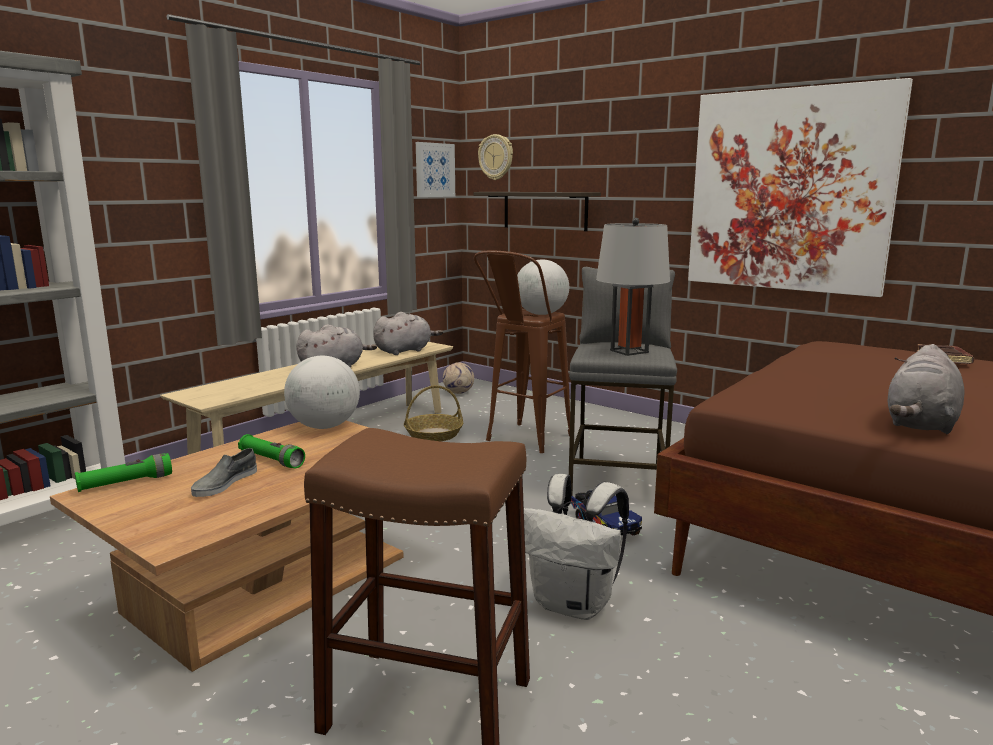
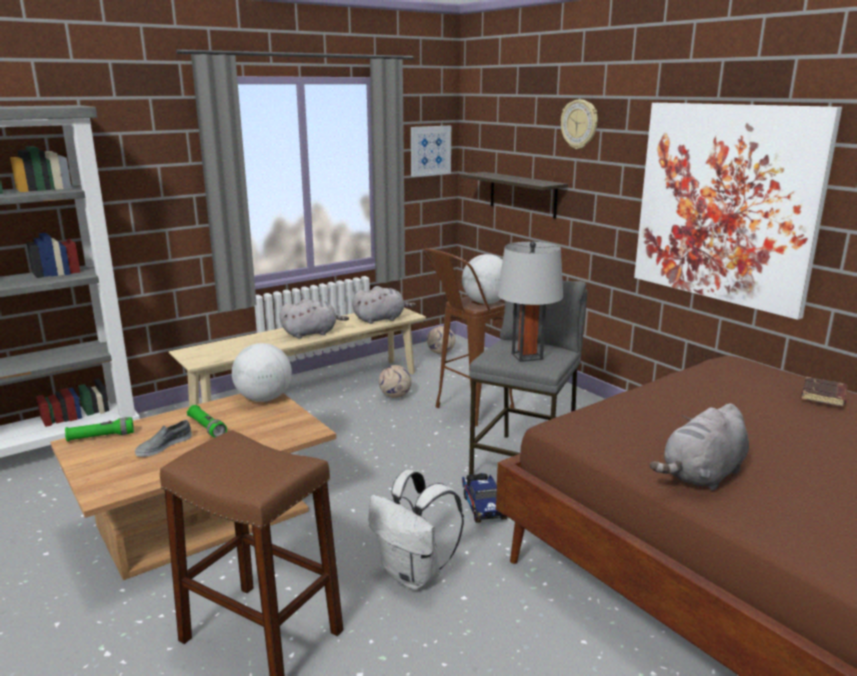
camera: 15 degrees right, 5 degrees up
basket [404,385,463,441] -> football [379,365,412,398]
wall clock [478,134,513,180] -> wall clock moved to [561,99,598,149]

